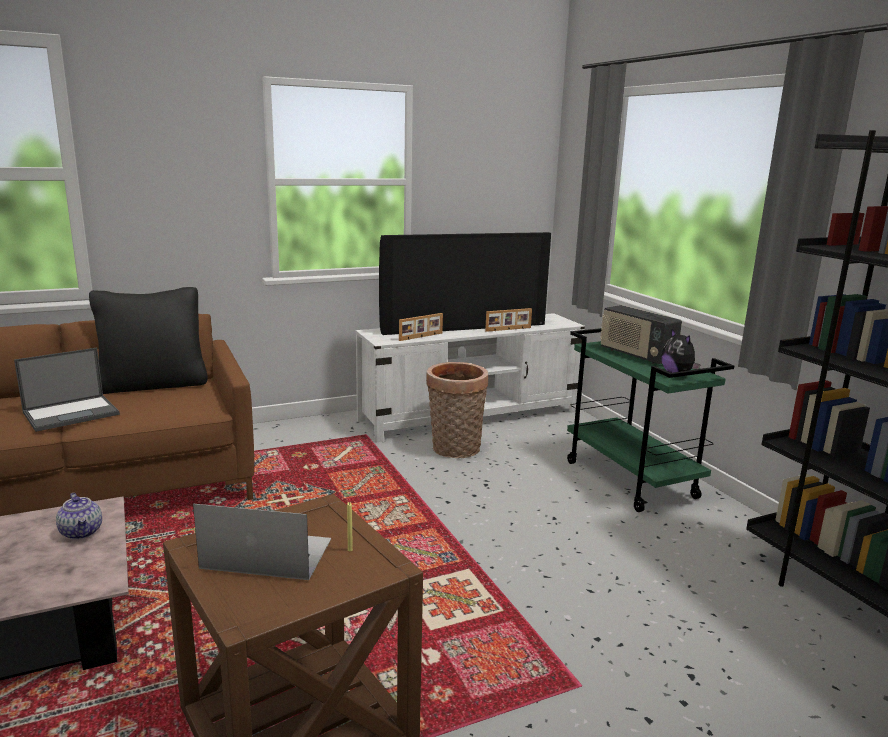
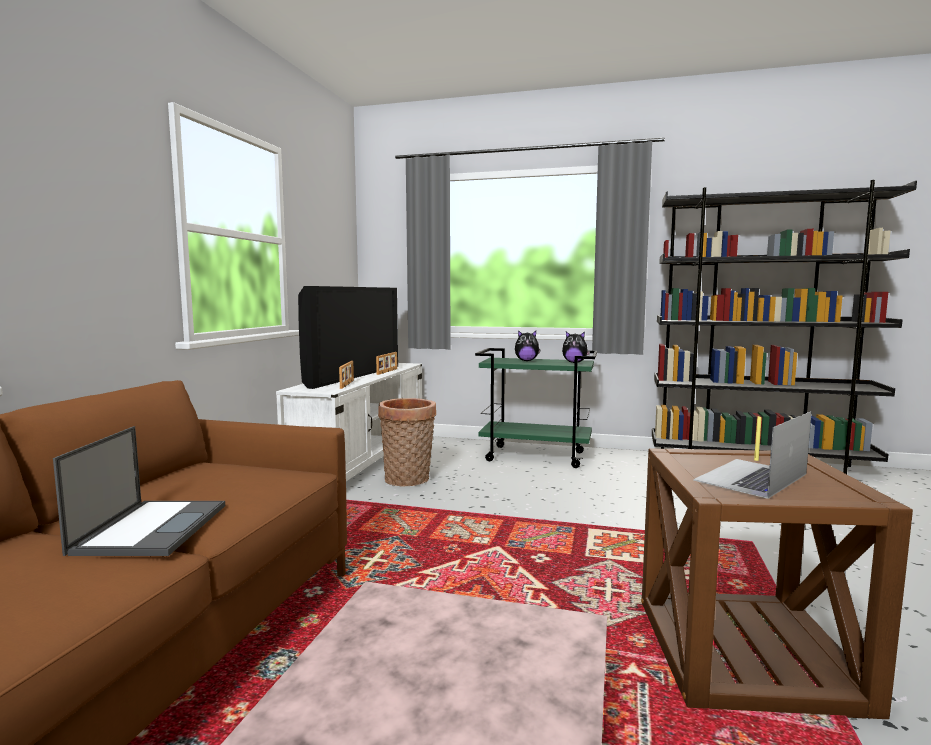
camera: 50 degrees left, 10 degrees down
teapot [56,493,102,540] -> none
black pillow [89,287,208,394] -> none
radio [600,305,682,364] -> plush toy [515,330,541,361]

